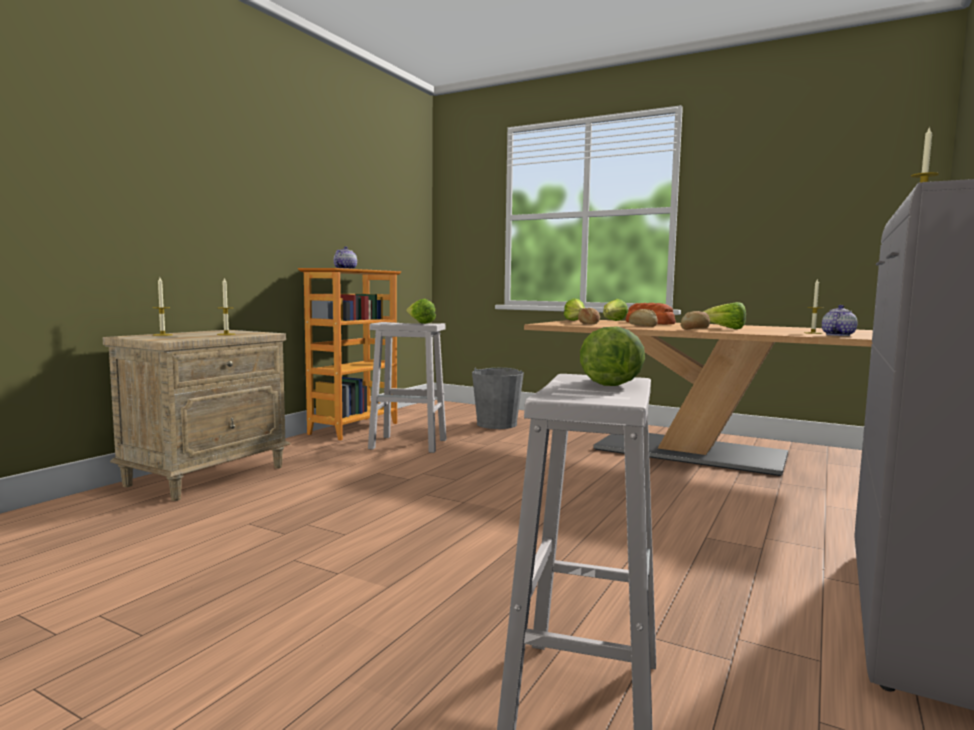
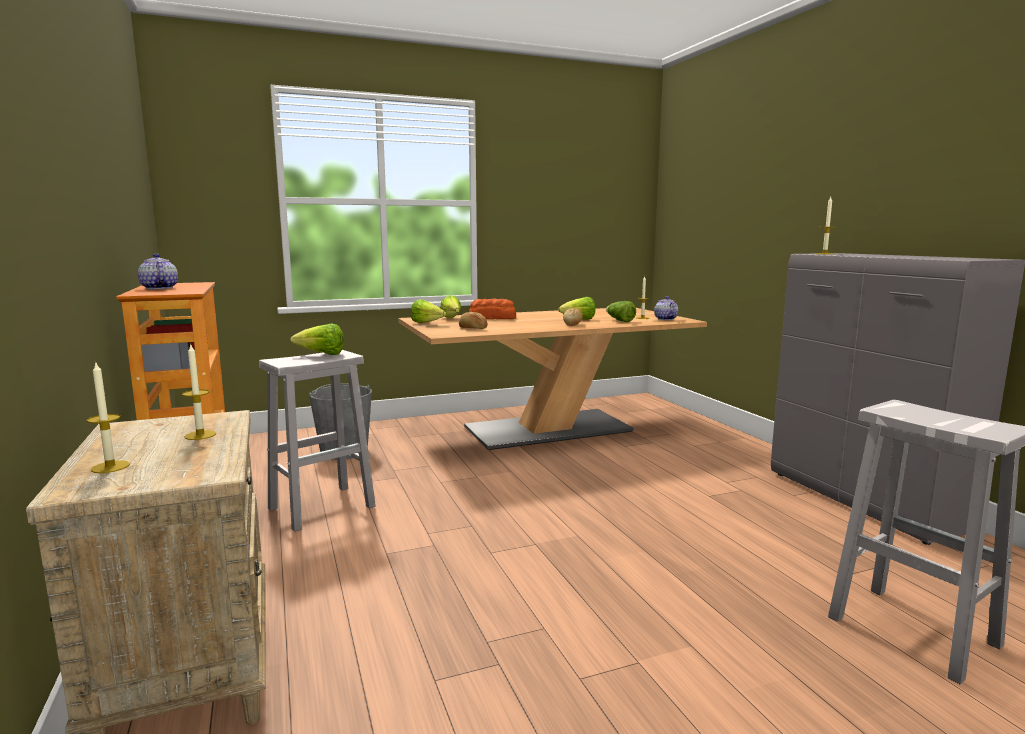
camera: 50 degrees left, 5 degrees up
lettuce [580,326,645,386] -> lettuce moved to [606,301,636,322]
bread [629,309,658,327] -> none

